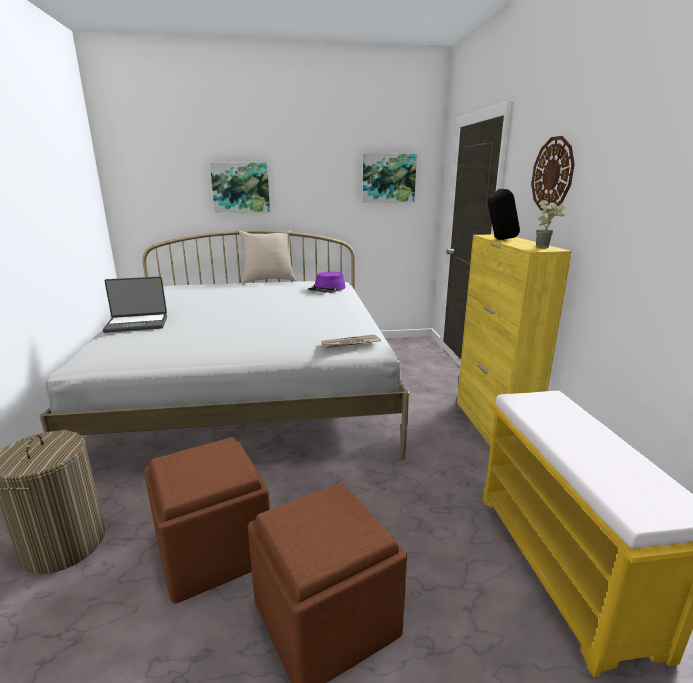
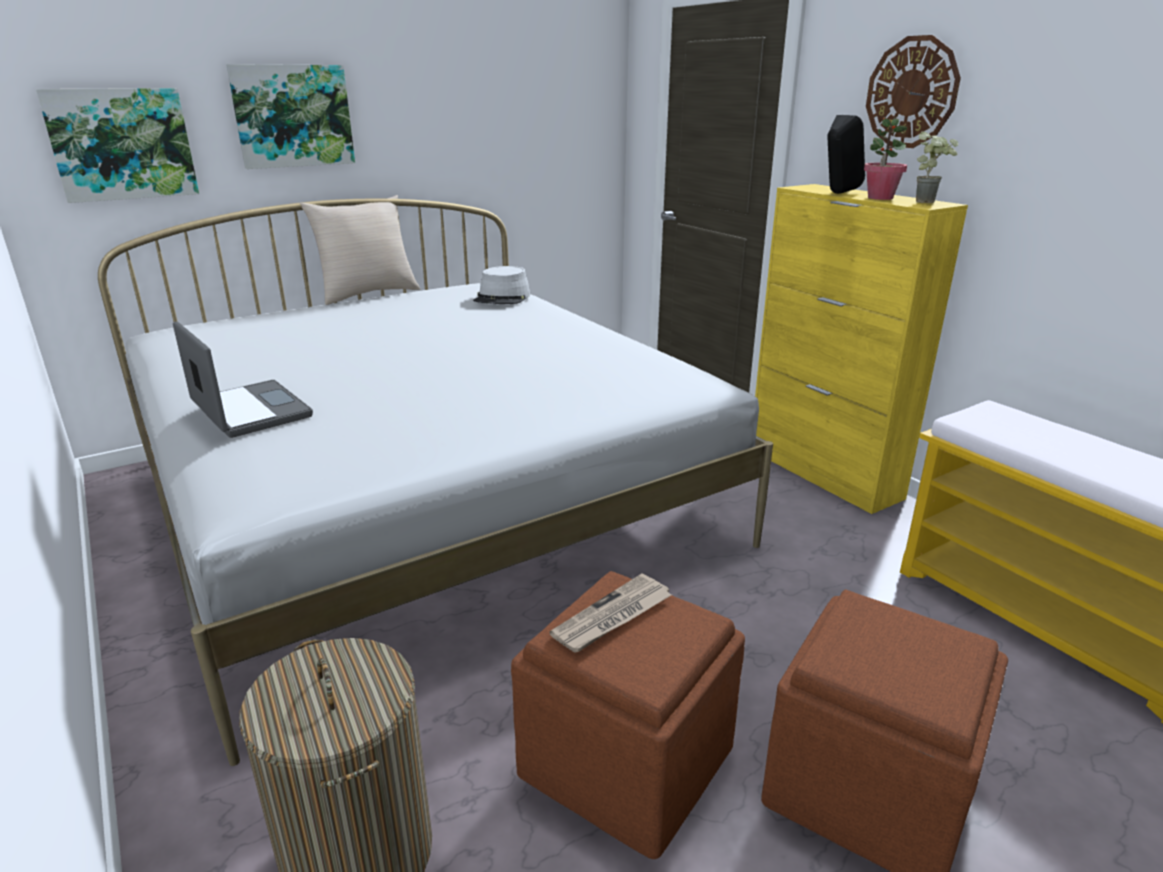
camera: 25 degrees left, 5 degrees up
laptop [102,277,167,333] -> laptop turned 90 degrees counterclockwise [173,321,313,438]
purple hat [308,272,346,293] -> grey hat [473,266,531,304]
newspaper [322,334,381,348] -> newspaper moved to [549,573,671,653]
picture [363,154,417,203] -> picture moved to [36,88,199,203]
none -> potted plant [864,116,907,200]

